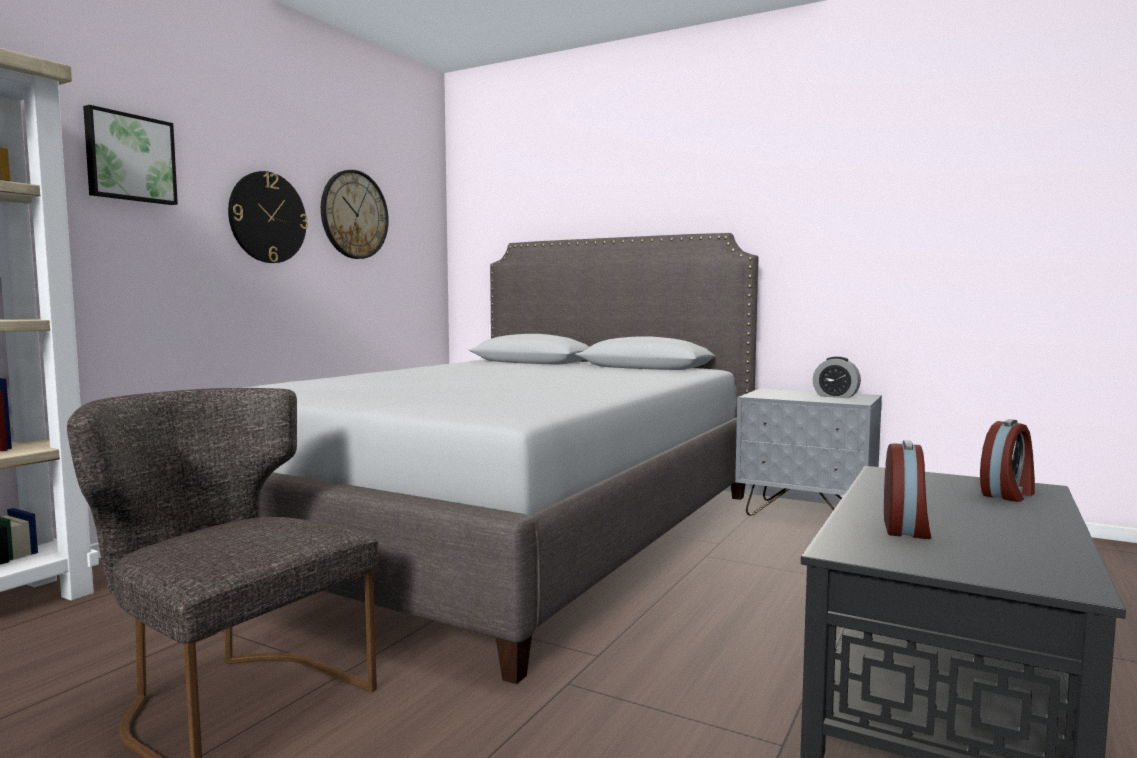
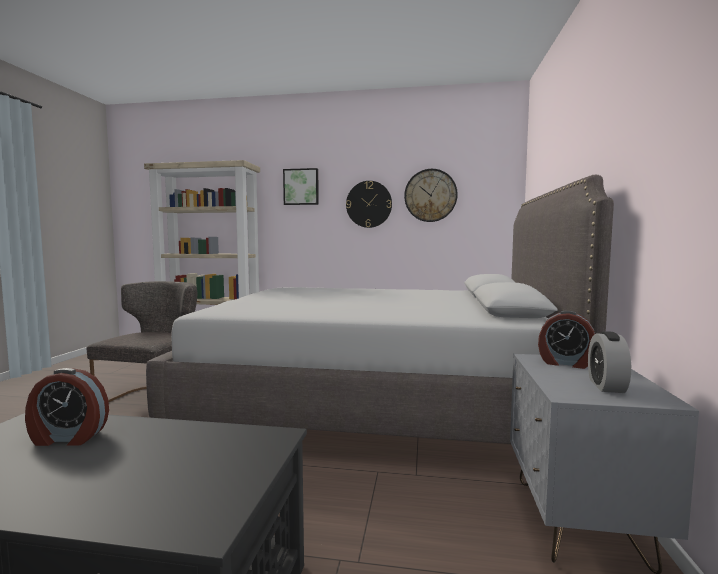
camera: 70 degrees right, 0 degrees up
alarm clock [980,419,1035,502] -> alarm clock moved to [538,311,595,369]

